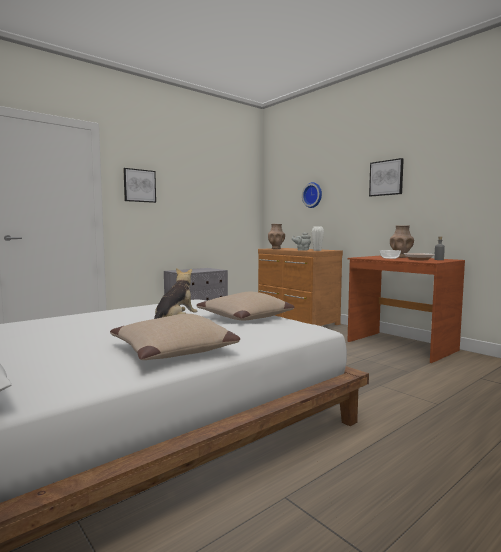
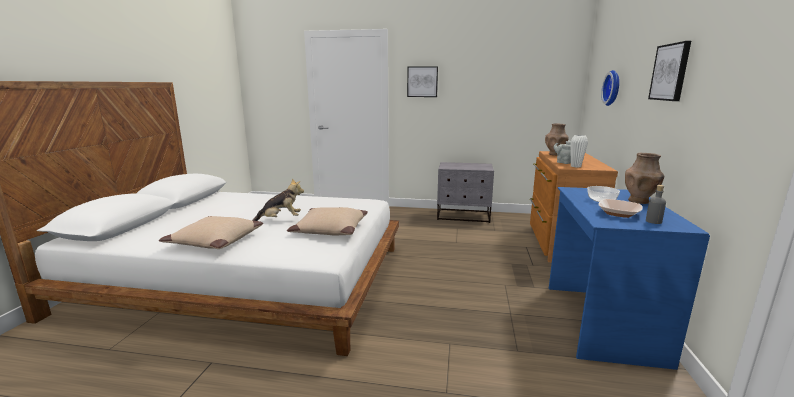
camera: 50 degrees right, 10 degrees up
brown desk [347,256,465,363] -> blue desk [549,187,710,370]

